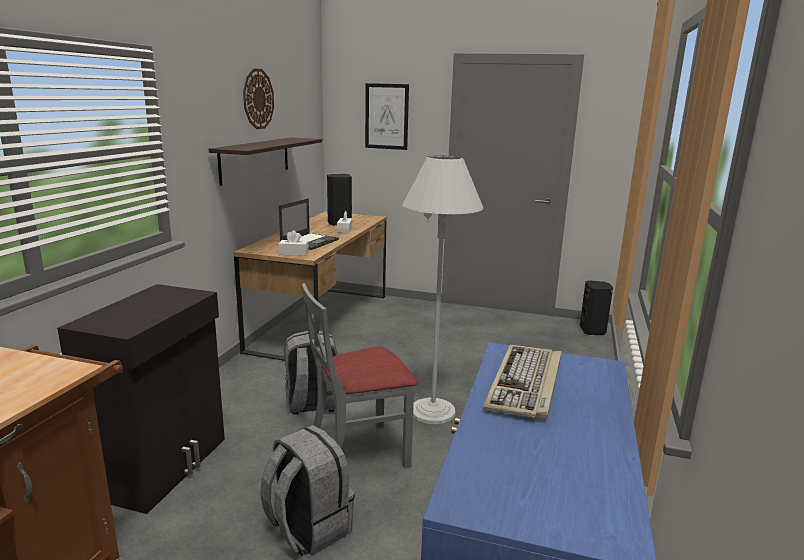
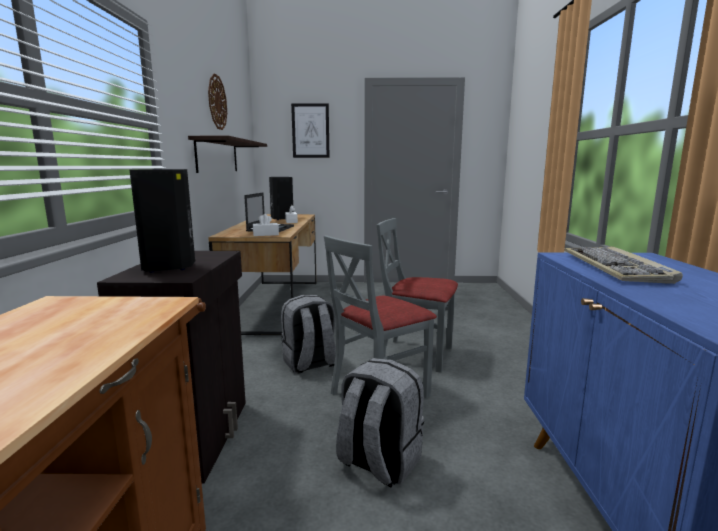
camera: 15 degrees left, 5 degrees down
white floor lamp [402,156,483,424] -> grey chair [377,218,458,373]
black speaker [580,280,613,335] -> black speaker moved to [130,169,195,273]

